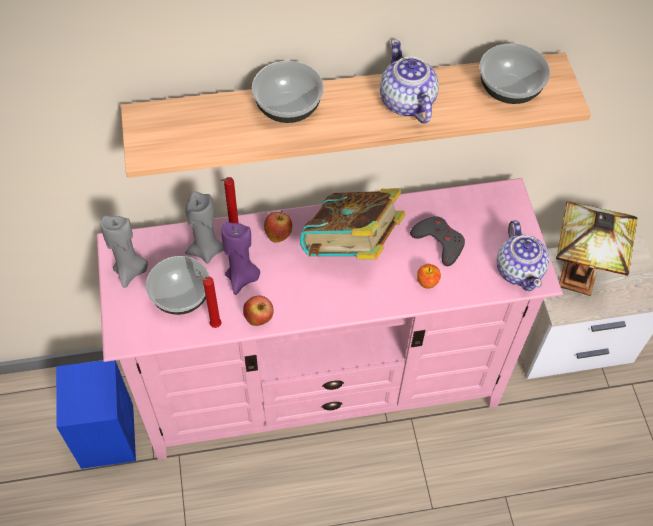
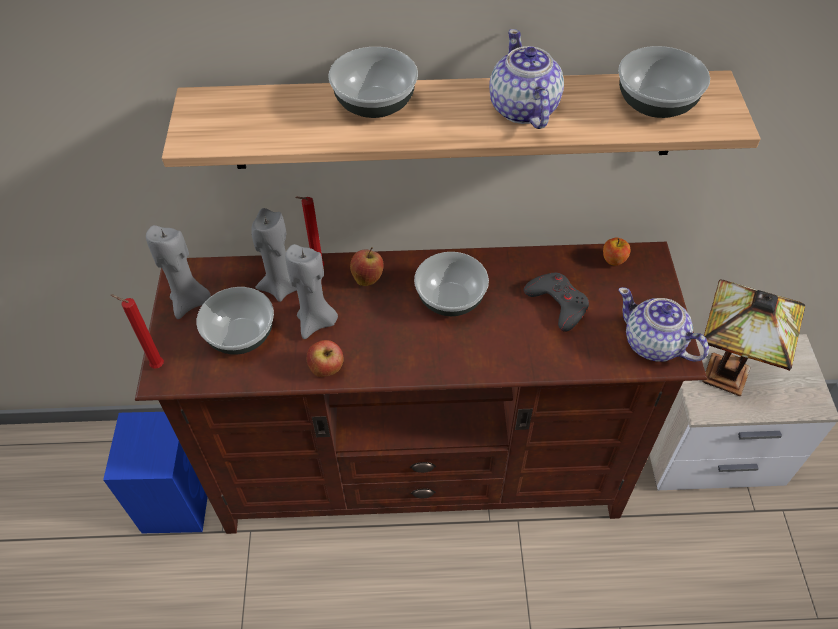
camera: 10 degrees right, 5 degrees down
pink tv stand [97,178,563,460] -> brown tv stand [135,242,707,534]
red candle [196,276,222,328] -> red candle moved to [111,295,164,369]
purple candle [221,222,260,295] -> grey candle [285,244,338,339]
book [300,188,405,260] -> bowl [414,252,489,316]
apple [417,264,441,289] -> apple moved to [603,238,630,266]
teapot [497,220,549,291] -> teapot turned 135 degrees clockwise [618,287,709,362]

